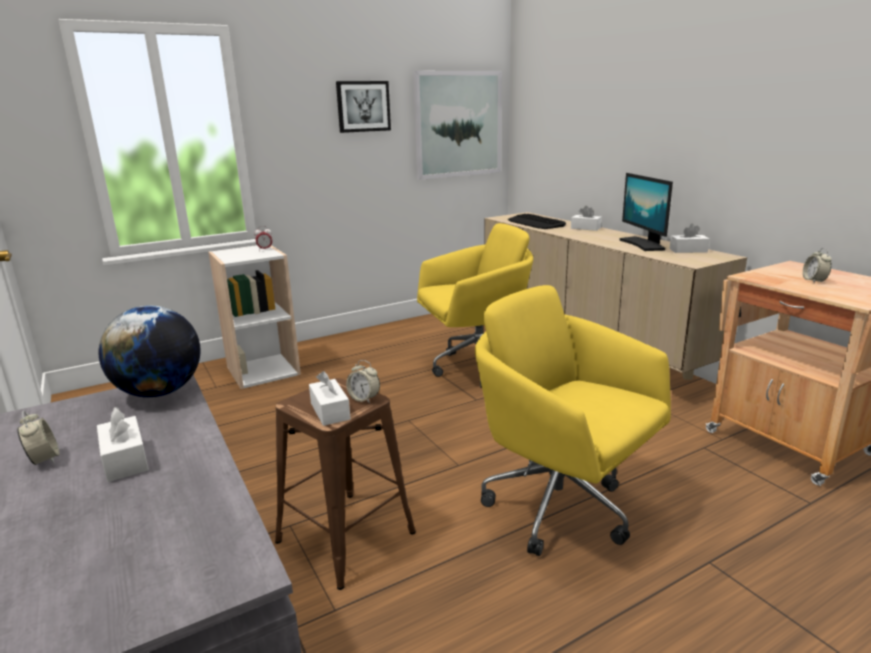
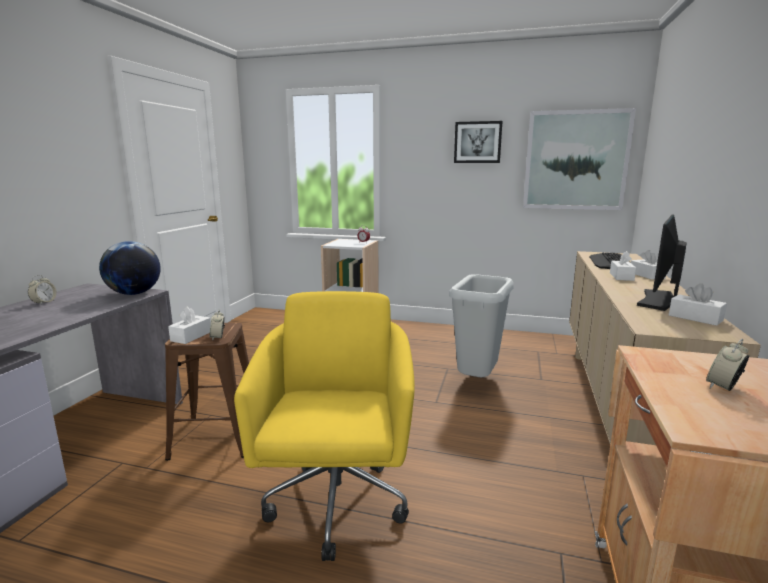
camera: 45 degrees right, 5 degrees down
white tissue box [97,407,149,482] -> white tissue box moved to [610,251,636,281]
yellow office chair [417,223,533,388] -> grey trash can [449,274,514,377]

